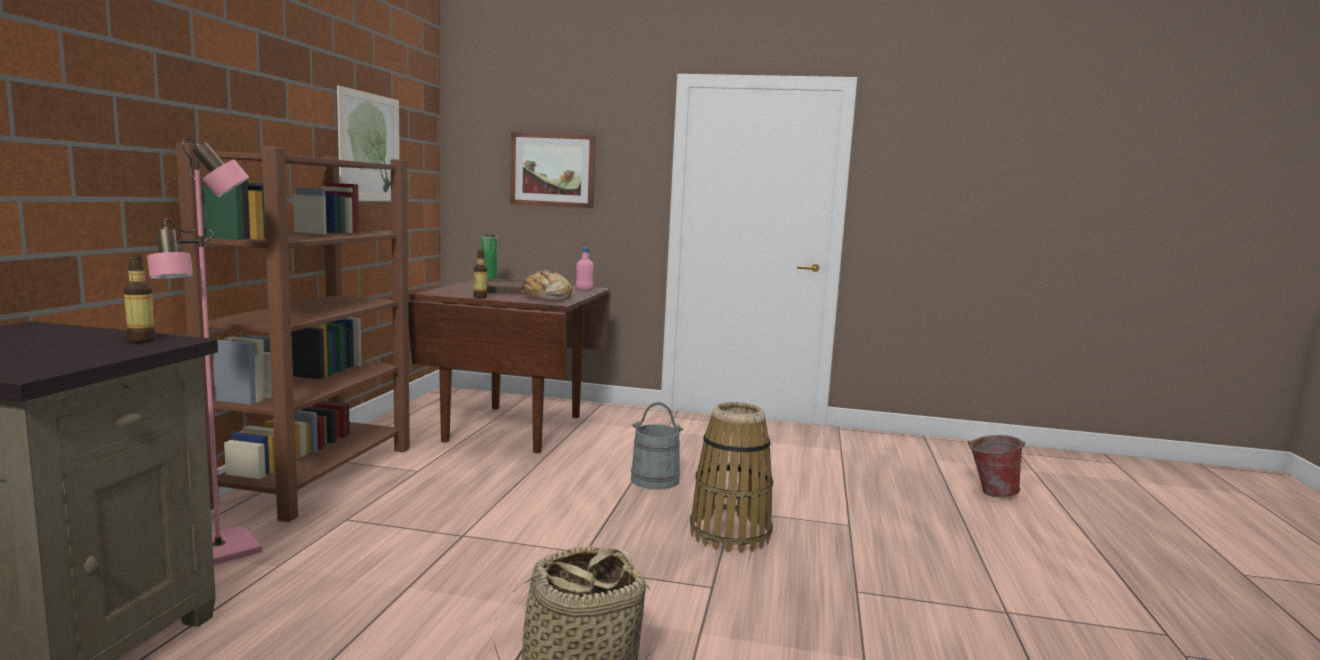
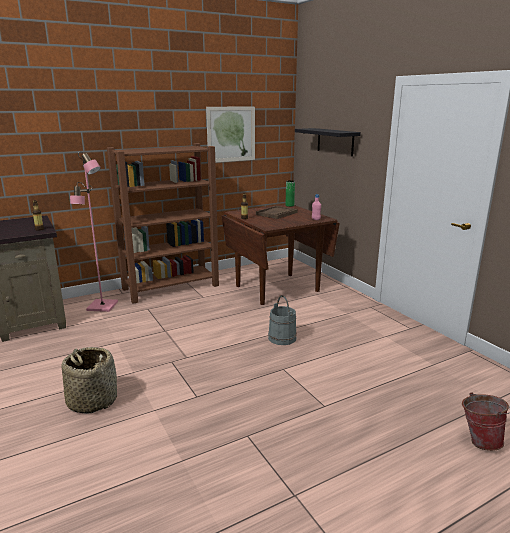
camera: 50 degrees right, 10 degrees up
picture [510,132,596,208] -> black shelf [295,128,361,156]
bread [521,270,572,301] -> none
basket [690,402,773,553] -> none

